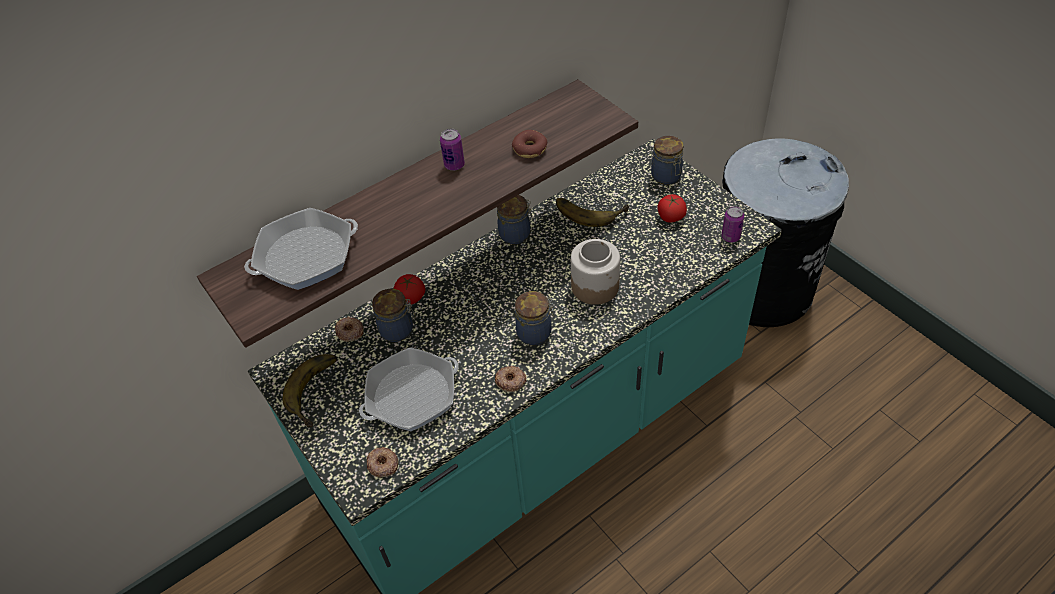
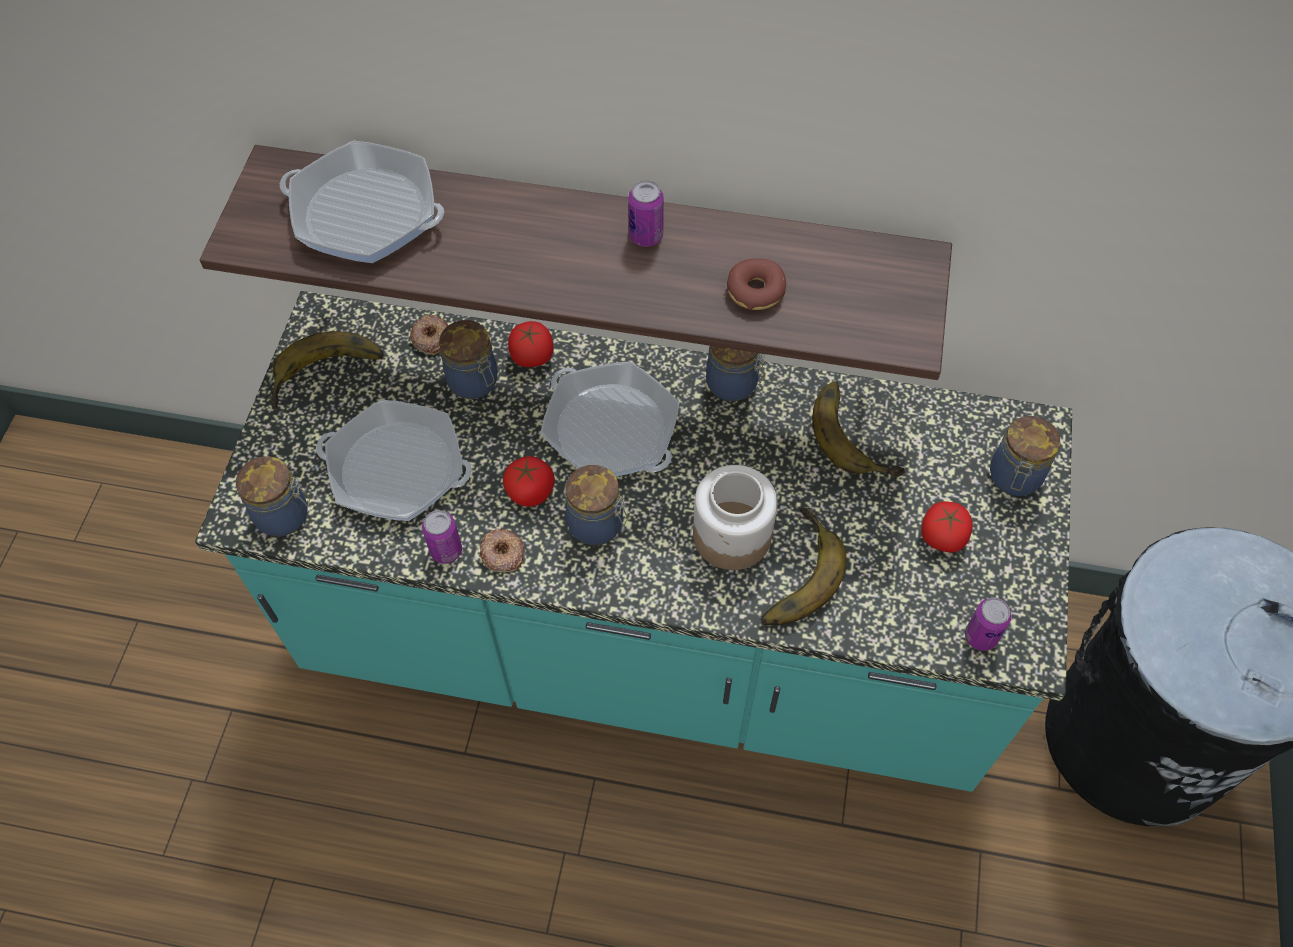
camera: 45 degrees right, 10 degrees up
donut [367,447,399,478] -> jar [236,456,310,537]
none -> can [422,510,462,564]
none -> tomato [503,456,555,507]
none -> frying pan [540,361,679,476]
none -> banana [761,508,846,626]

